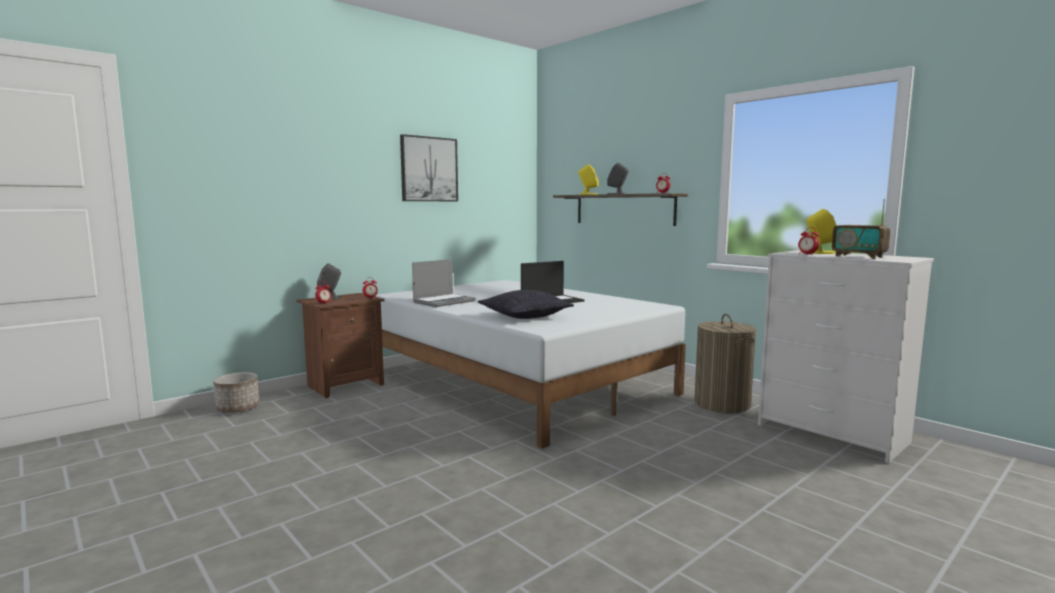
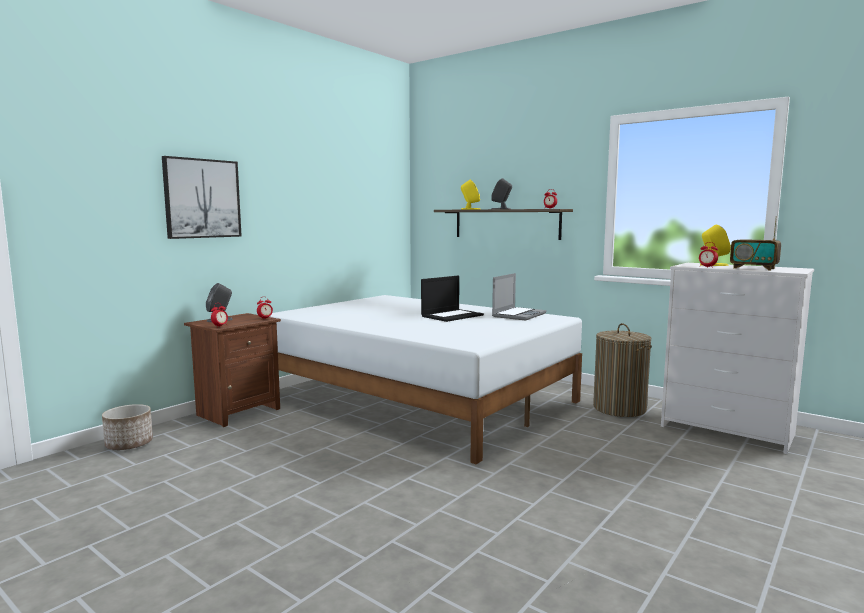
camera: 10 degrees left, 0 degrees up
picture [400,134,458,201] -> picture moved to [162,156,242,239]
laptop [412,259,475,307] -> laptop moved to [492,273,546,321]
pillow [477,290,574,319] -> none

